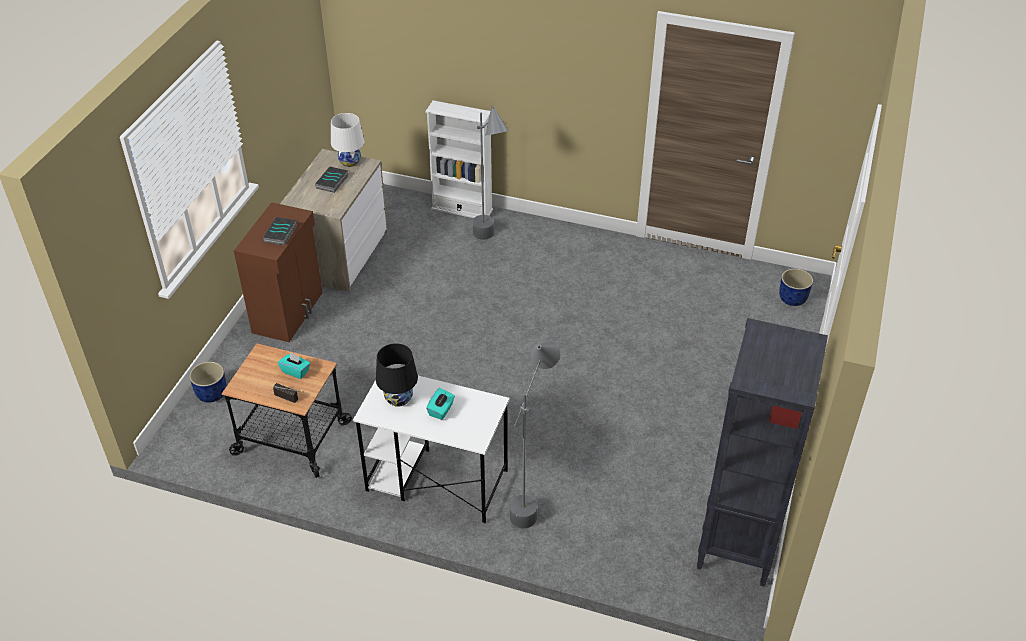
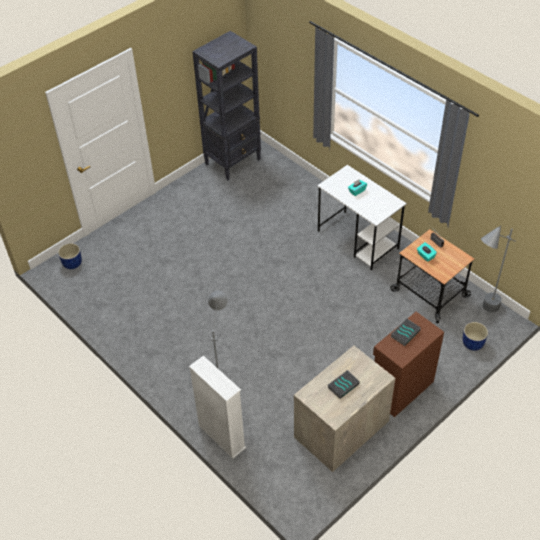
camera: 150 degrees left, 5 degrees up
white table lamp [331,113,364,167] -> none
black table lamp [376,343,418,407] -> none
grey floor lamp [510,340,560,529] -> grey floor lamp moved to [481,225,516,313]

